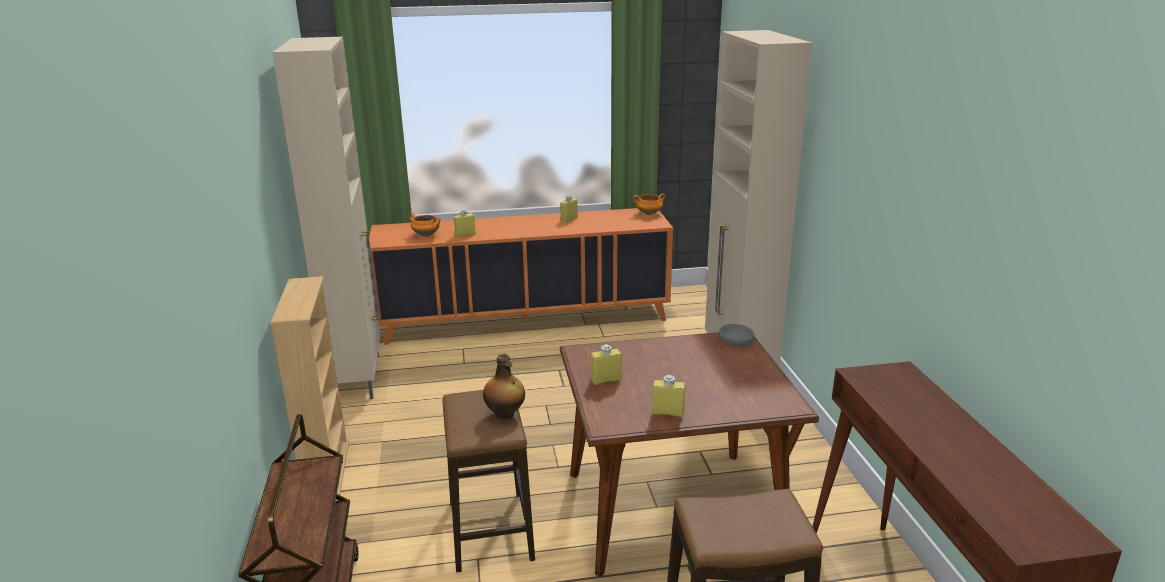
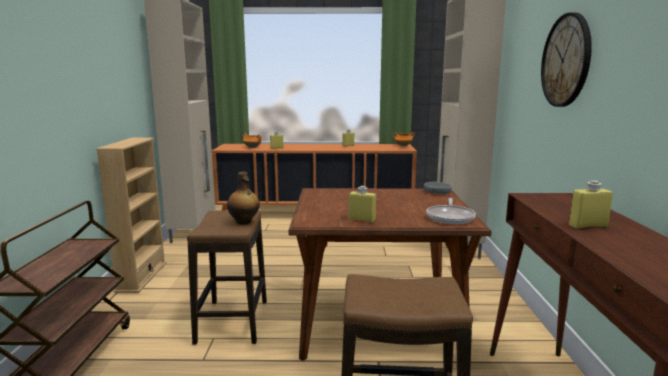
camera: 10 degrees right, 10 degrees down
yellow bottle [591,344,622,385] -> yellow bottle moved to [569,180,613,229]
none -> frying pan [426,198,476,224]
none -> wall clock [541,12,592,107]

